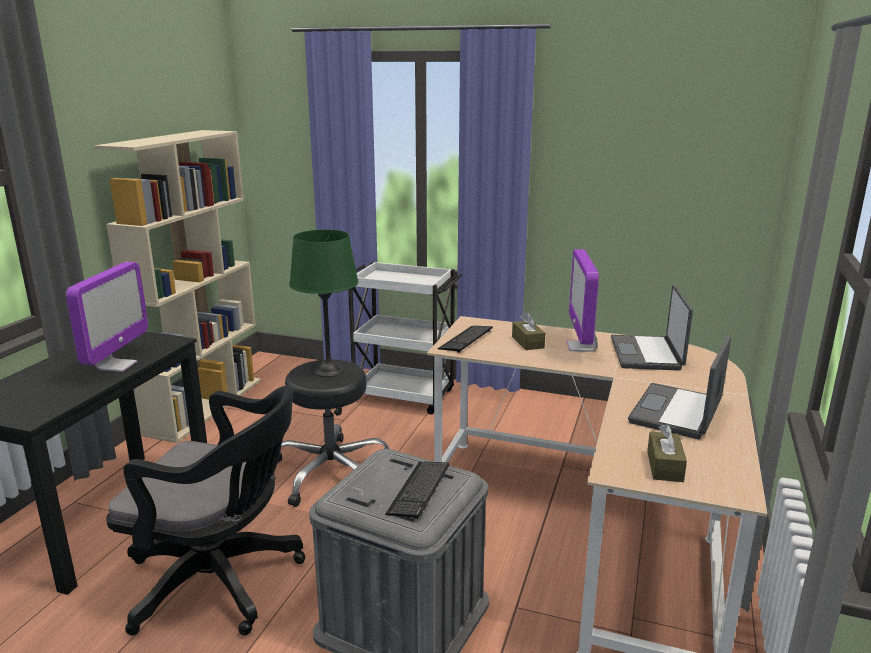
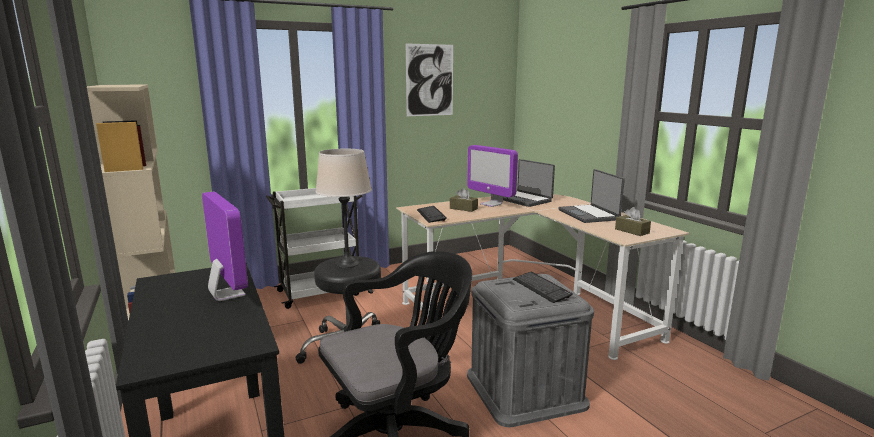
camera: 45 degrees left, 5 degrees down
green table lamp [289,229,359,377] -> beige table lamp [315,149,372,268]
none -> picture [406,43,453,116]

